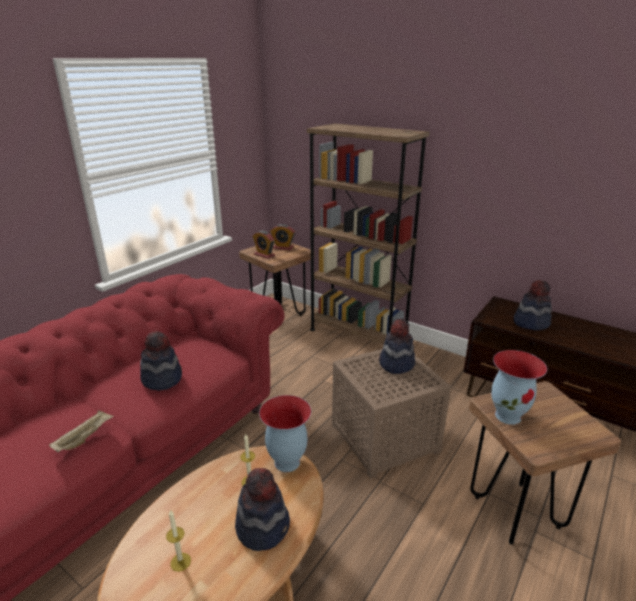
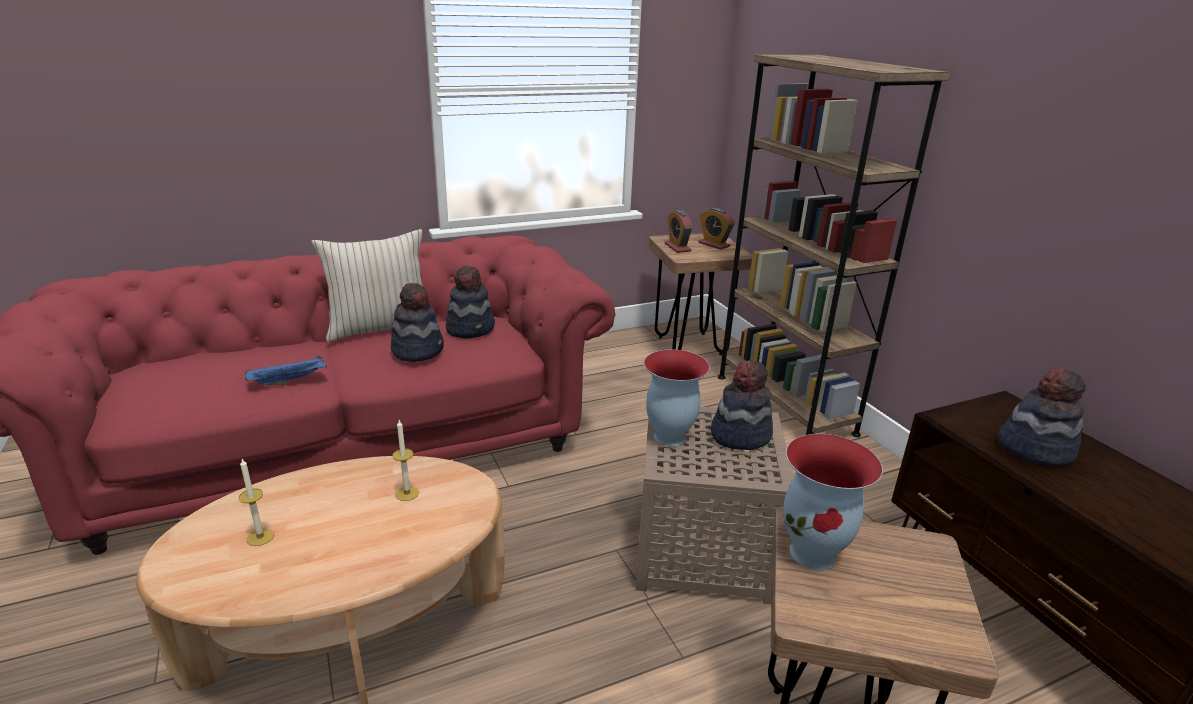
camera: 30 degrees right, 0 degrees up
beige tray [49,410,114,452] -> blue tray [245,356,327,386]
hat [235,468,290,551] -> hat moved to [446,265,495,339]
vase [259,395,311,472] -> vase moved to [644,350,710,447]
none -> beige pillow [312,229,423,342]

